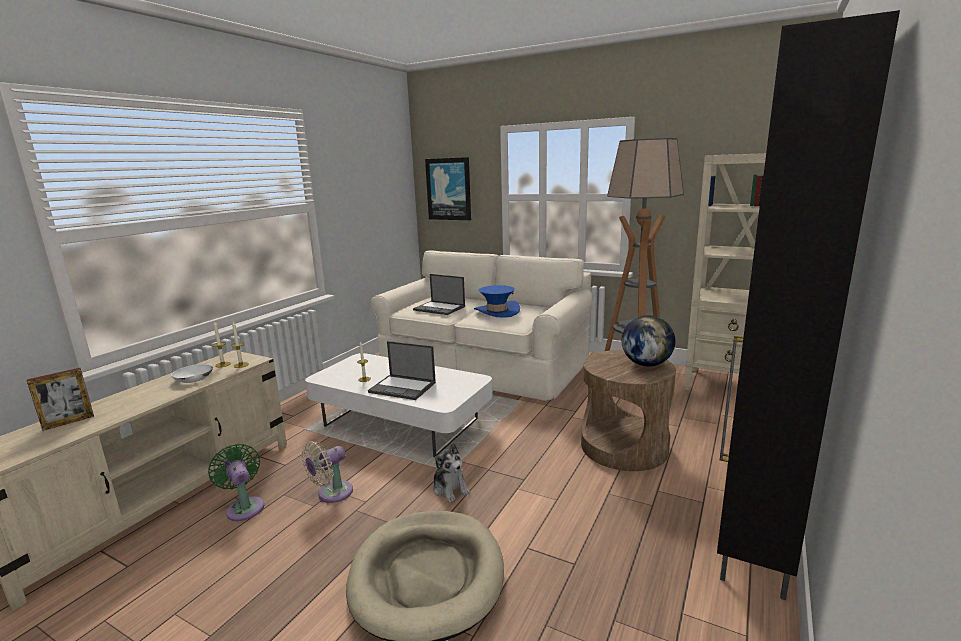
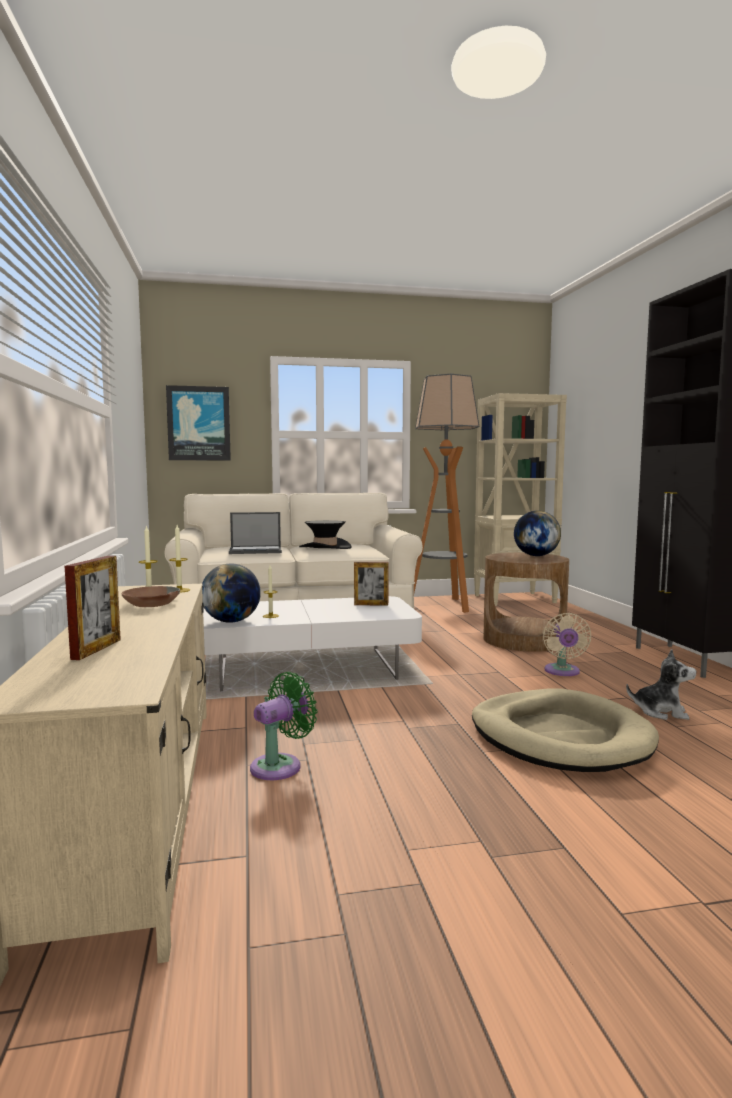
camera: 40 degrees left, 10 degrees down
white bowl [171,364,213,383] -> brown bowl [121,586,180,607]
green fan [208,444,264,521] -> green fan turned 120 degrees clockwise [250,671,318,780]
beige fan [301,441,353,503] -> beige fan moved to [543,613,591,676]
laptop [368,341,436,400] -> none
plush toy [433,443,470,503] -> plush toy moved to [626,649,697,720]
blue hat [474,285,520,318] -> black hat [299,520,352,549]
none -> globe [202,563,261,623]
none -> picture frame [354,562,389,605]

